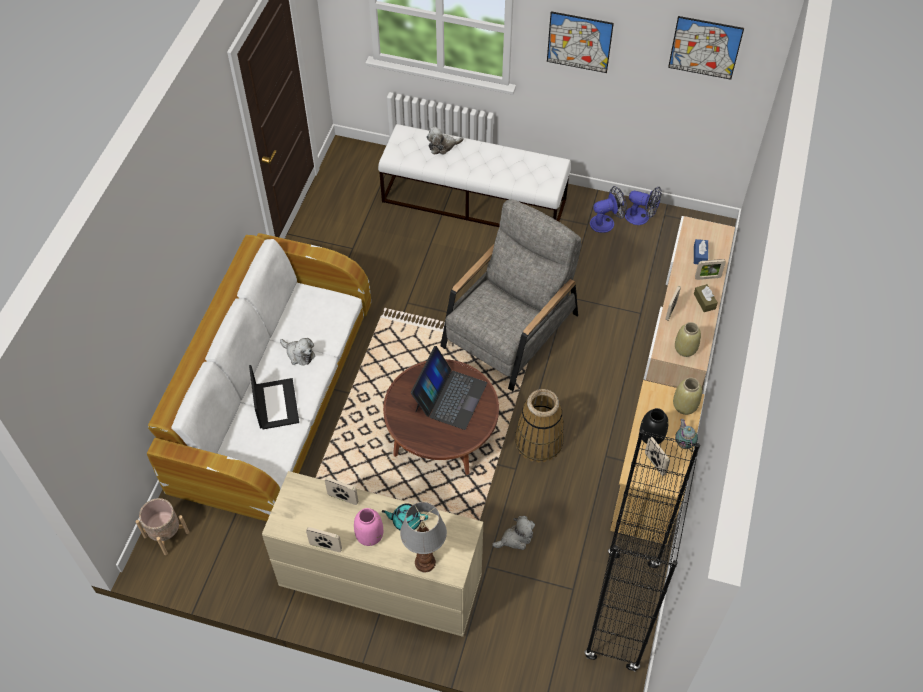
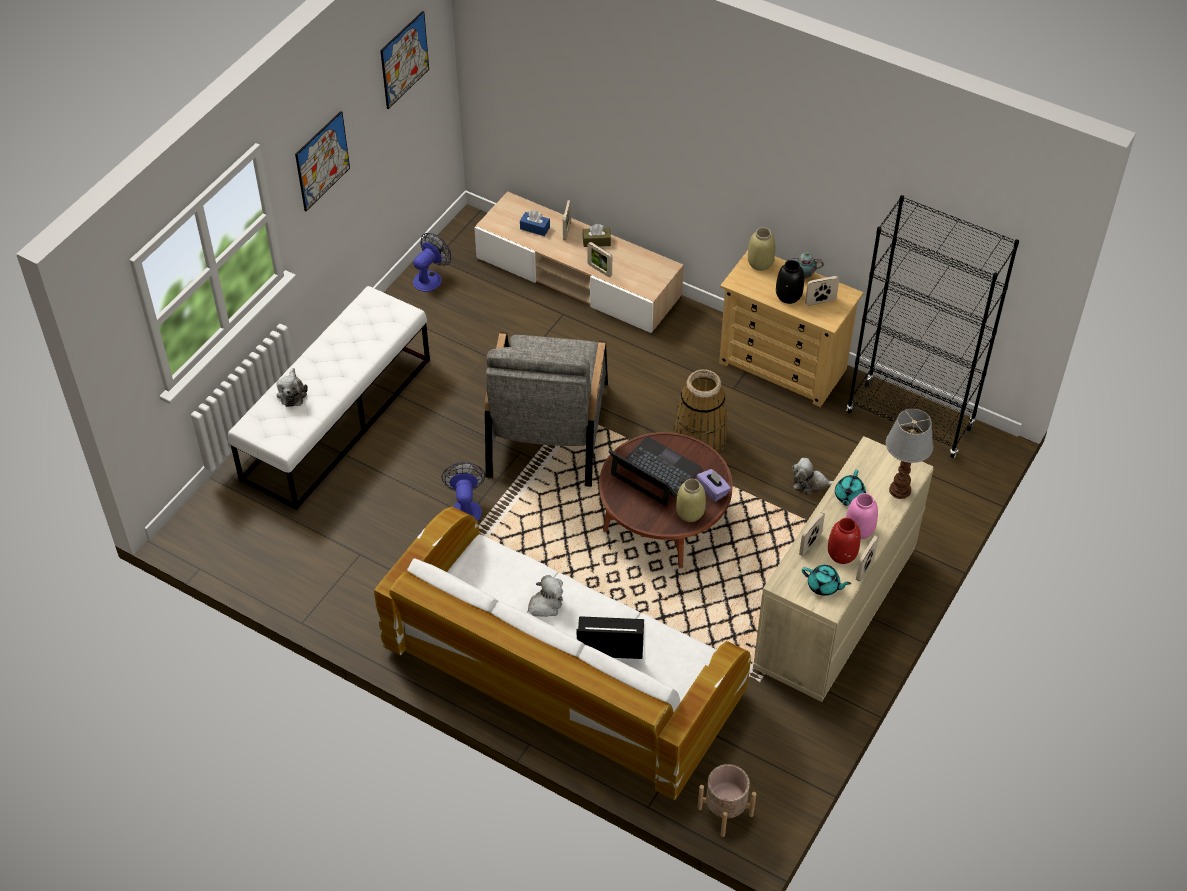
camera: 75 degrees left, 5 degrees down
grey armchair [441,199,581,391] -> grey armchair turned 135 degrees counterclockwise [485,332,608,487]
plush toy [492,516,535,550] -> plush toy turned 75 degrees counterclockwise [792,458,833,495]
fan [590,186,627,233] -> fan moved to [442,462,485,522]
beige vase [675,322,701,357] -> beige vase moved to [676,479,706,522]
none -> purple tissue box [696,469,731,502]
none -> turquoise teapot [802,565,851,596]
none -> red vase [828,518,861,564]

